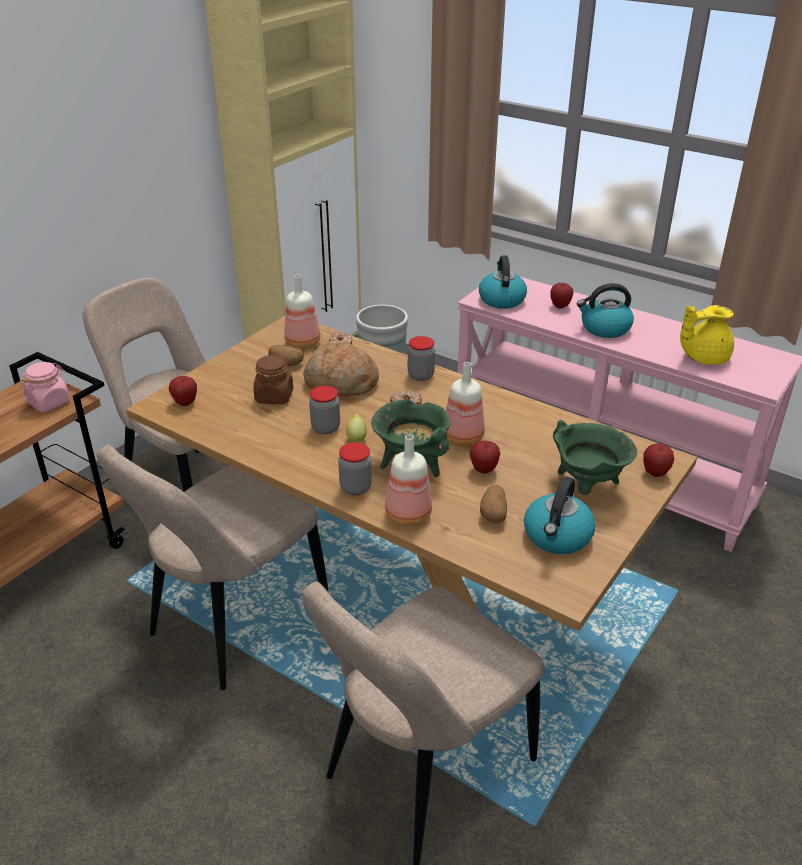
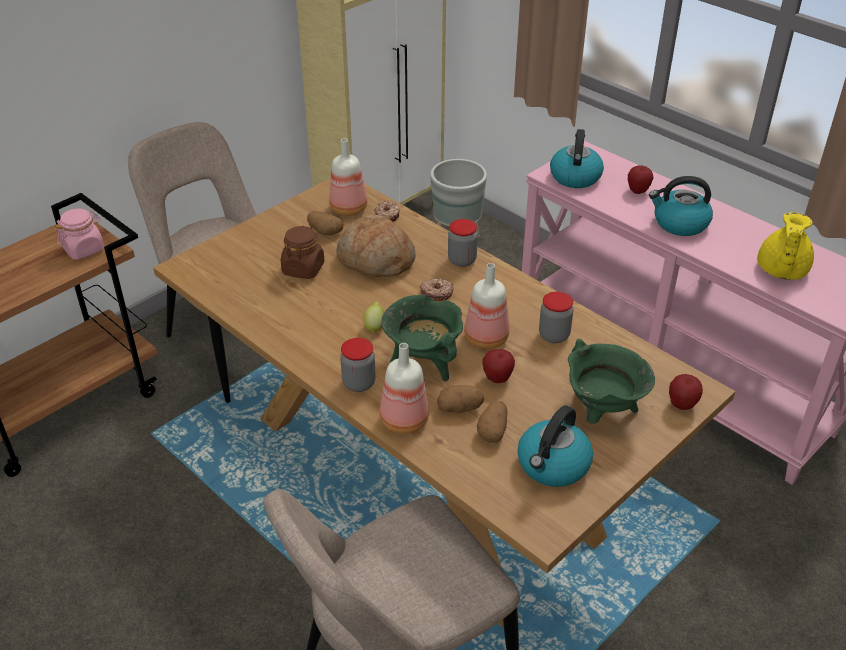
camera: 10 degrees right, 5 degrees up
beige chair [97,445,329,690] -> none
apple [169,376,197,406] -> none
jar [309,386,340,434] -> jar moved to [539,292,573,343]
yellow teapot [680,305,734,365] -> yellow teapot turned 60 degrees counterclockwise [757,212,814,280]
none -> potato [437,385,484,413]

